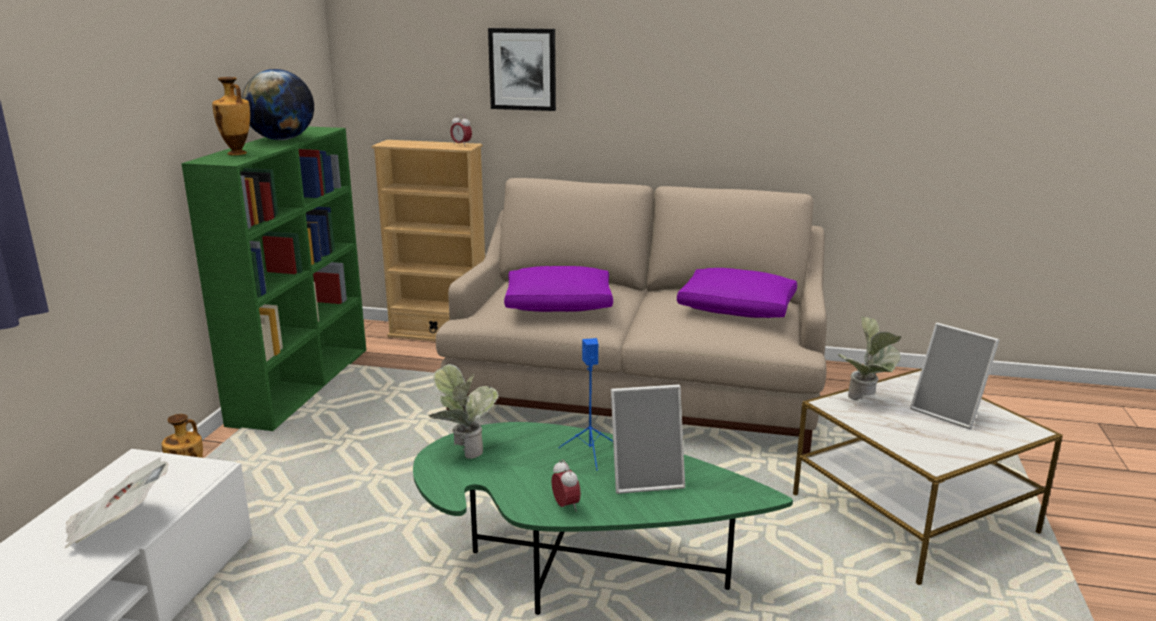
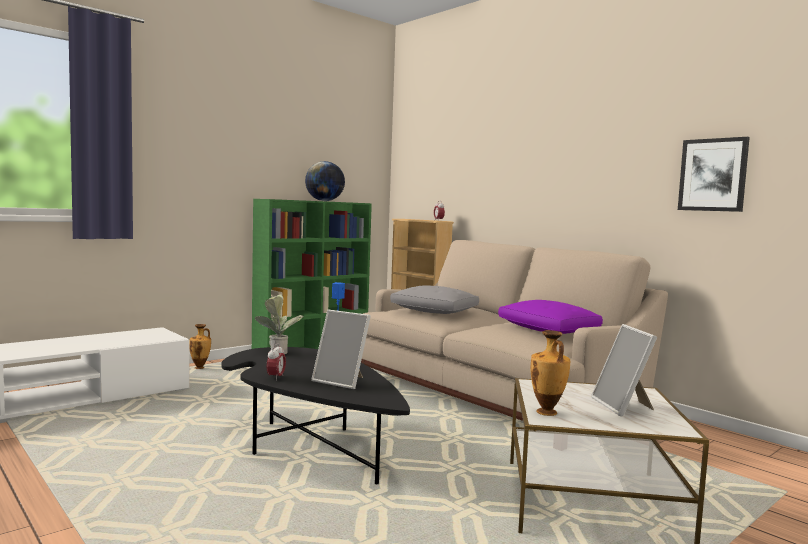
camera: 35 degrees right, 15 degrees down
newspaper [65,457,168,548] -> none
vase [212,77,250,155] -> vase moved to [531,330,570,416]
green coffee table [413,422,793,615] -> black coffee table [221,347,410,484]
picture [488,28,556,111] -> picture moved to [678,137,750,212]
purple pillow [504,266,613,312] -> grey pillow [390,285,479,314]
potted plant [838,316,902,401] -> none

